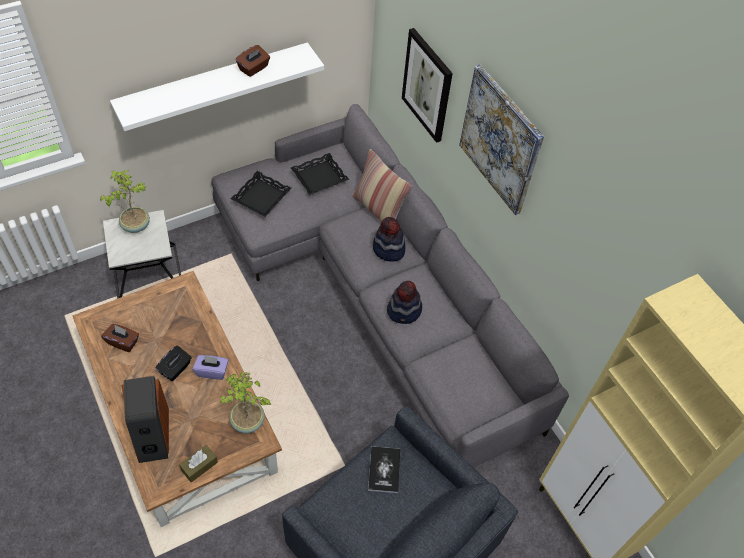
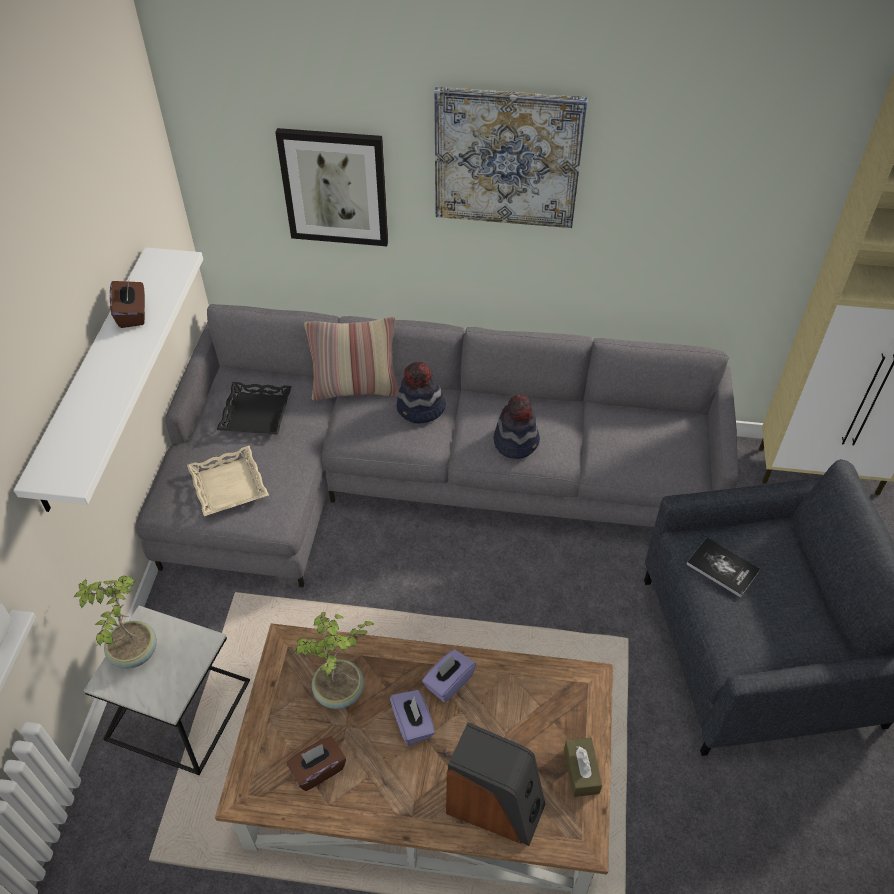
camera: 50 degrees left, 5 degrees down
black tissue box [155,345,192,381] -> purple tissue box [390,690,435,746]
potted plant [220,372,271,433] -> potted plant moved to [295,612,374,709]
black tray [231,171,291,217] -> beige tray [187,446,269,516]

